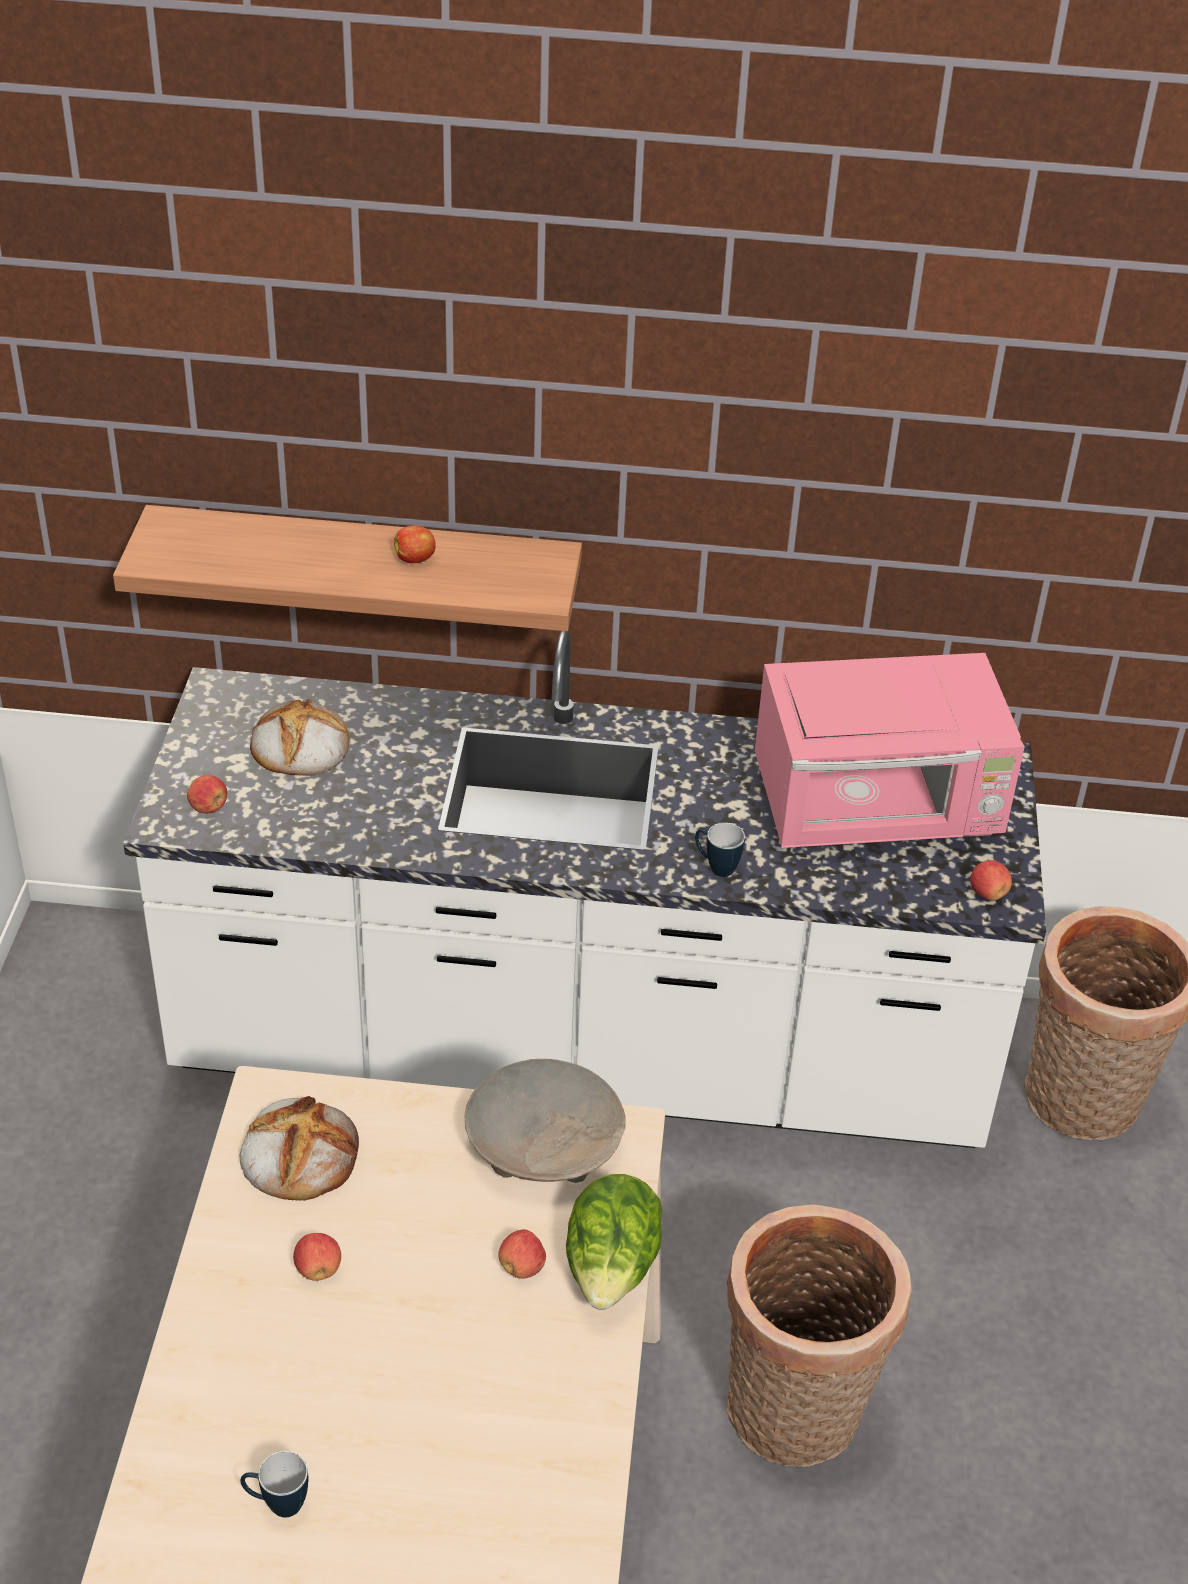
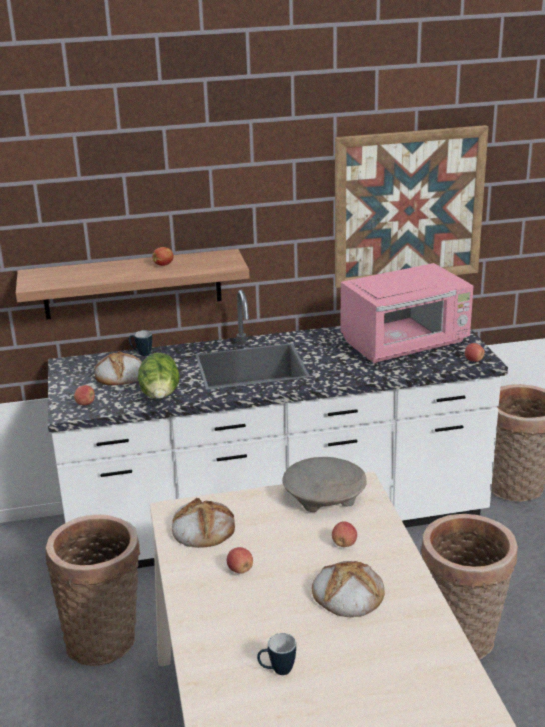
camera: 15 degrees left, 15 degrees down
lettuce [566,1174,663,1310] -> lettuce moved to [138,353,180,399]
mug [695,823,745,877] -> mug moved to [129,330,152,356]
none -> basket [46,515,140,666]
none -> bread [312,561,385,617]
none -> picture [335,125,489,288]

